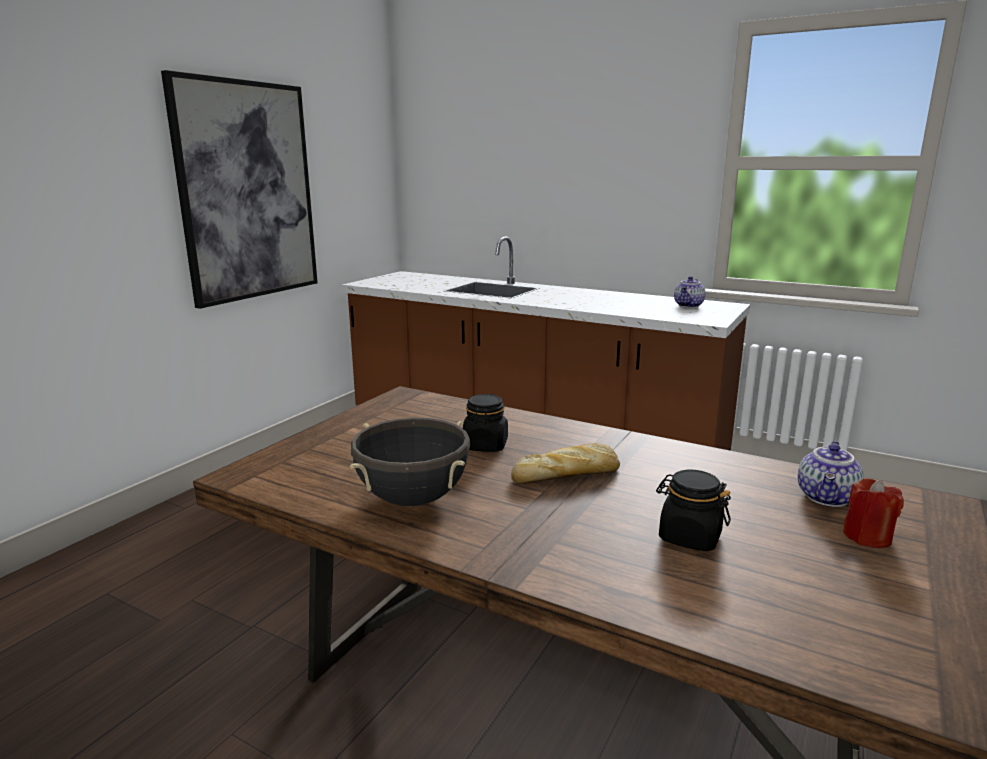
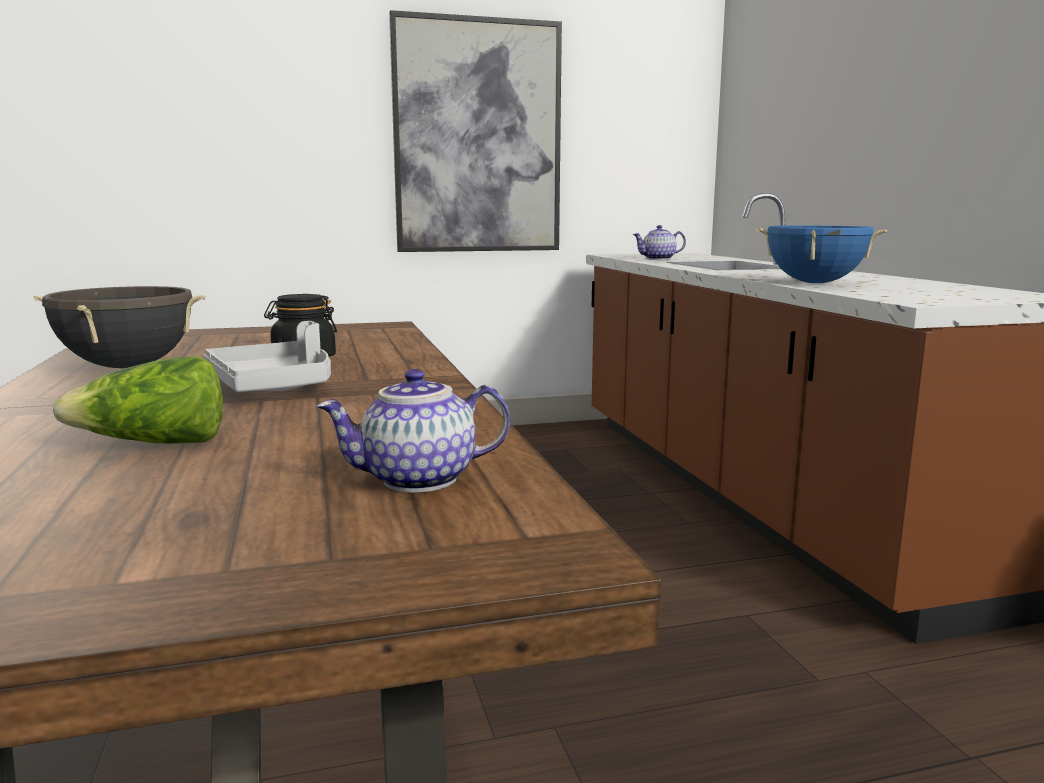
camera: 45 degrees right, 5 degrees down
bread [511,443,620,484] -> grey tray [203,321,331,392]
black jar [656,469,731,551] -> lettuce [53,356,223,444]
teapot [674,276,705,308] -> teapot moved to [633,225,686,260]
red candle [843,478,904,548] -> none
none -> blue cooking pot [756,226,887,283]

